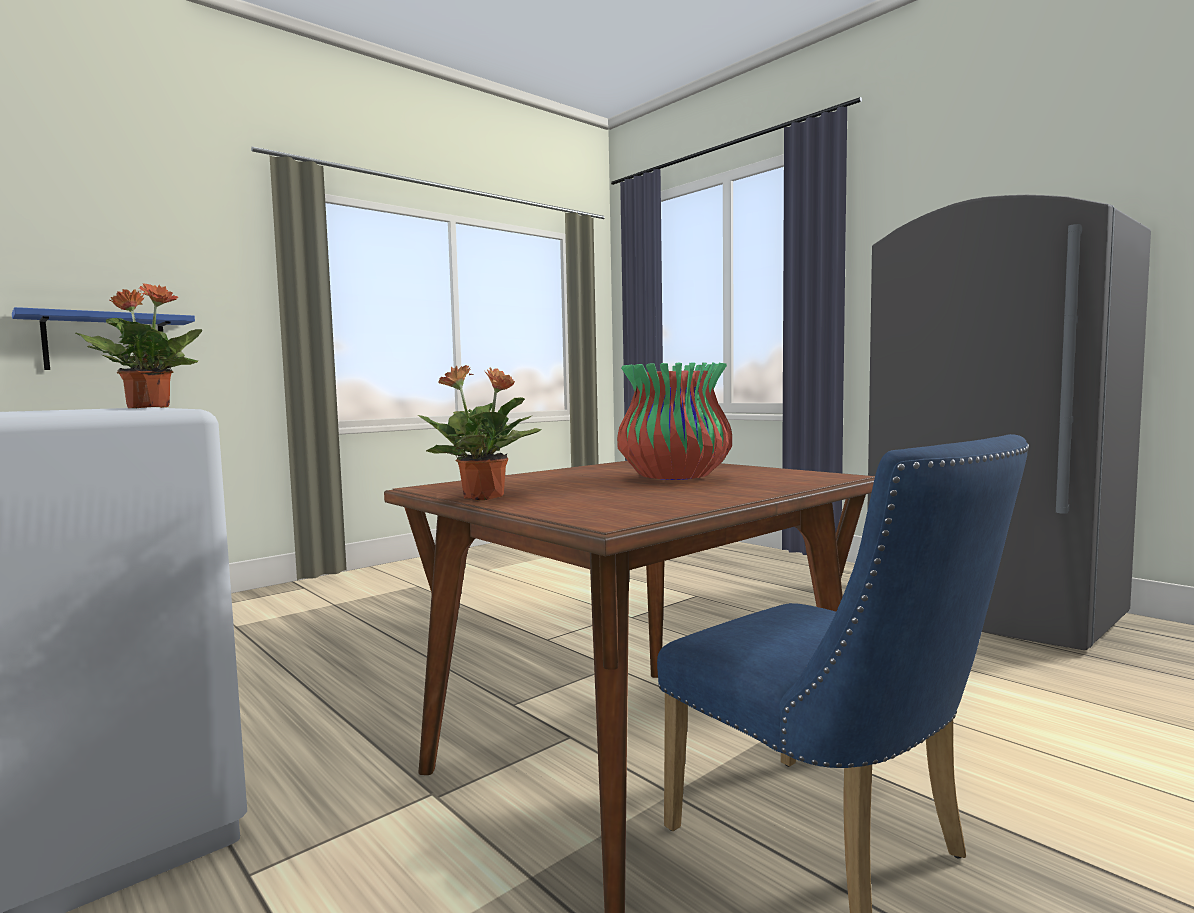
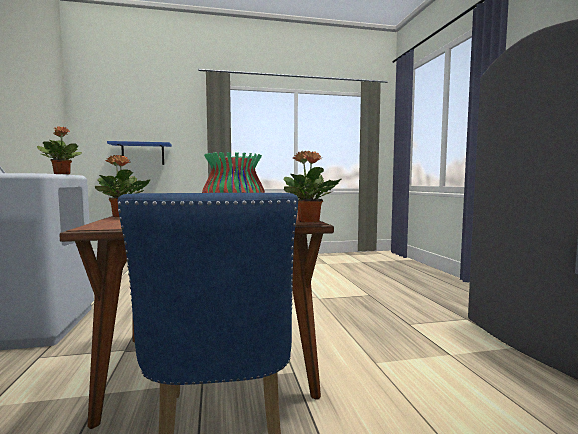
camera: 30 degrees right, 0 degrees up
none -> potted plant [284,151,342,223]

